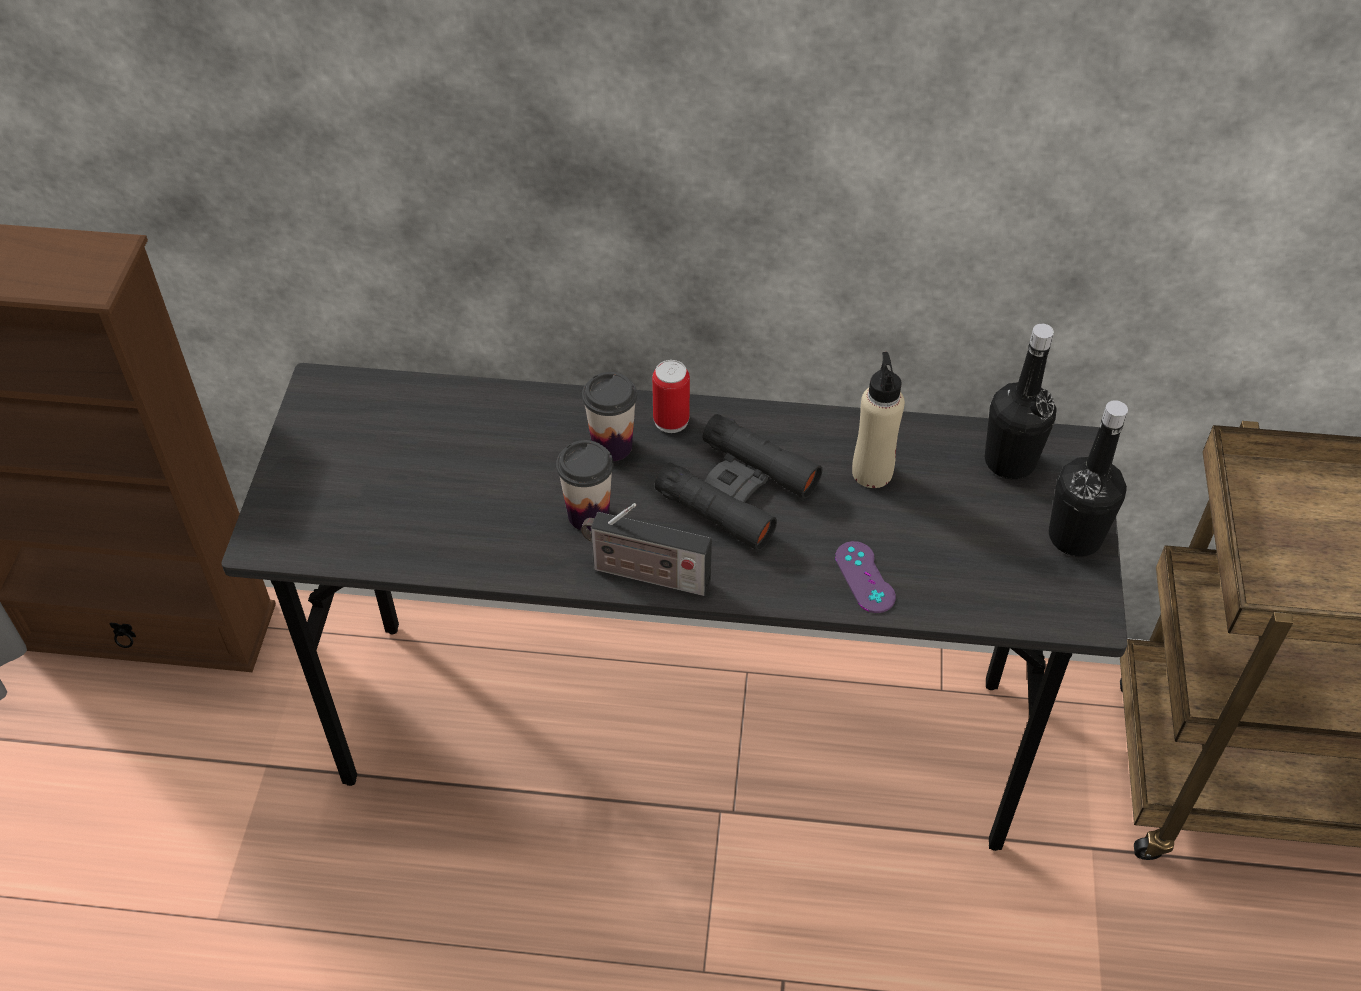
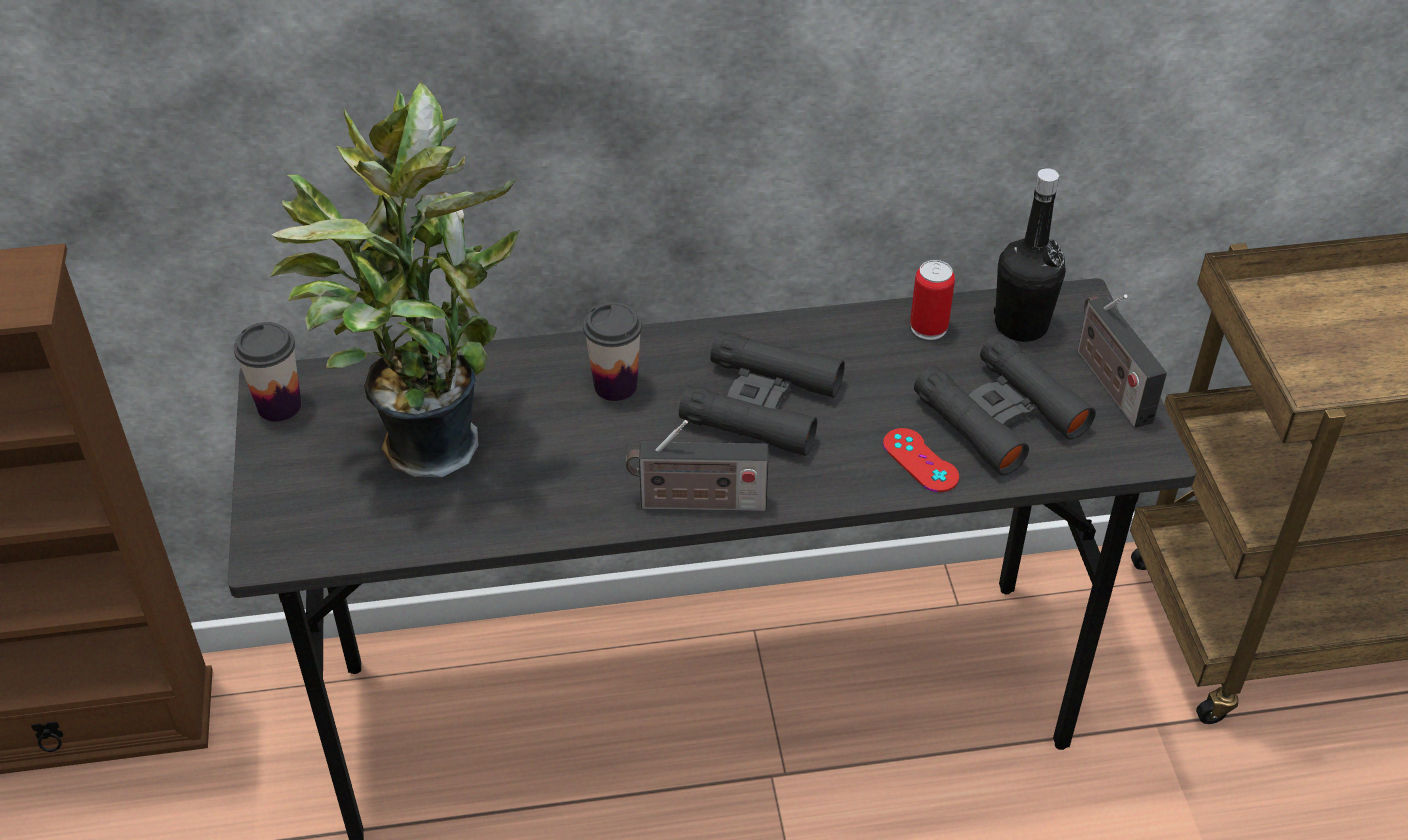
camera: 15 degrees left, 5 degrees down
cup [556,440,614,531] -> cup moved to [234,322,301,422]
can [652,360,690,433] -> can moved to [910,260,955,340]
purple game controller [835,541,896,613] -> red game controller [883,428,959,492]
beige bottle [852,352,905,488] -> none
black bottle [1049,400,1128,557] -> radio [1077,294,1167,428]
none -> potted plant [271,82,520,477]
none -> black binoculars [914,334,1096,475]

